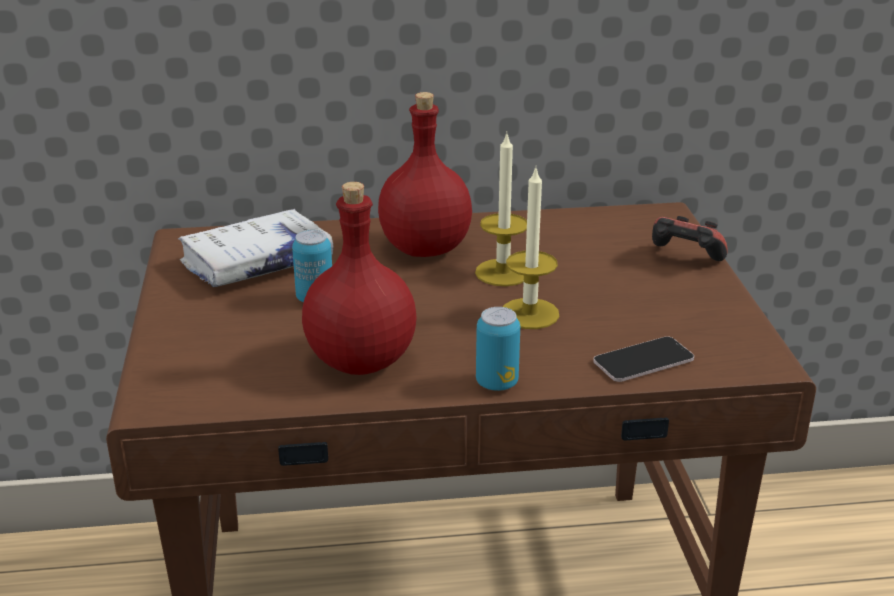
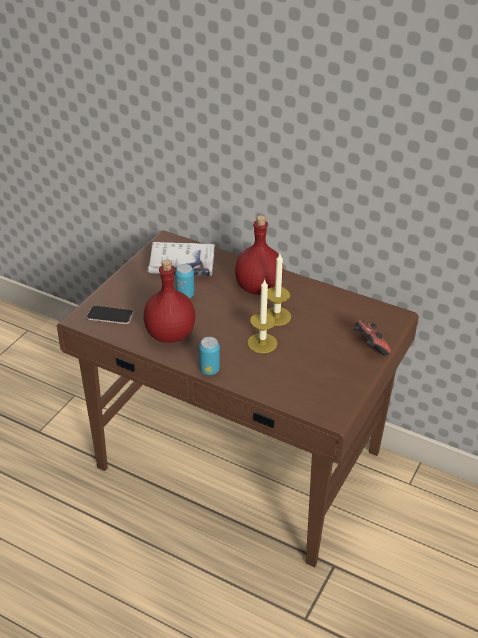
camera: 35 degrees right, 10 degrees up
phone [593,336,694,382] -> phone moved to [87,305,133,324]

